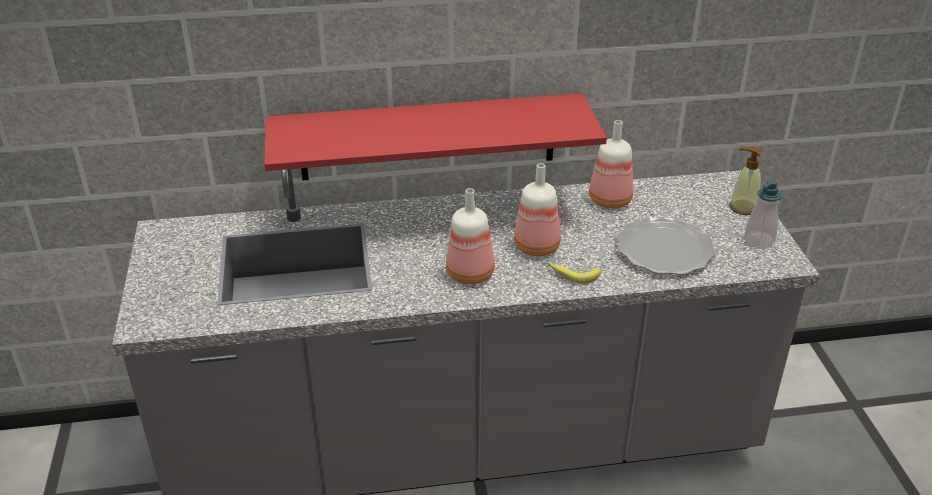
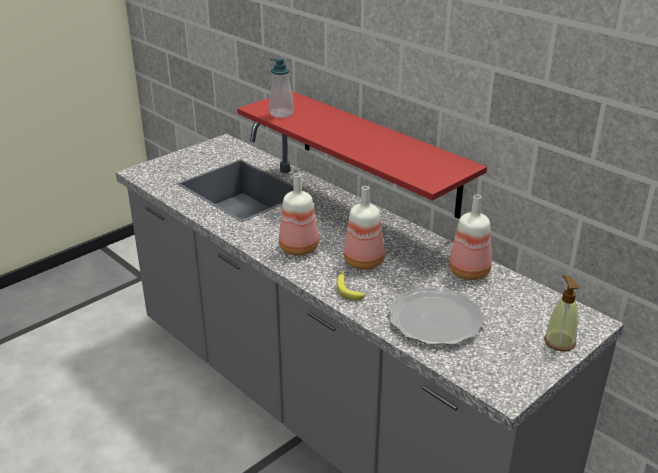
camera: 55 degrees right, 5 degrees down
soap dispenser [744,179,782,249] -> soap dispenser moved to [269,58,294,118]

